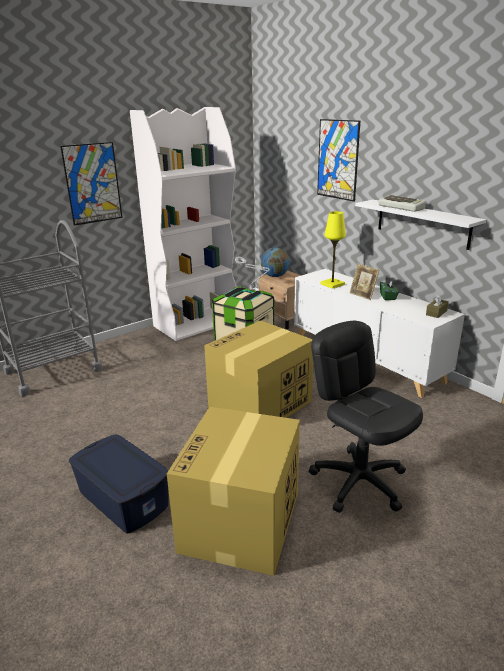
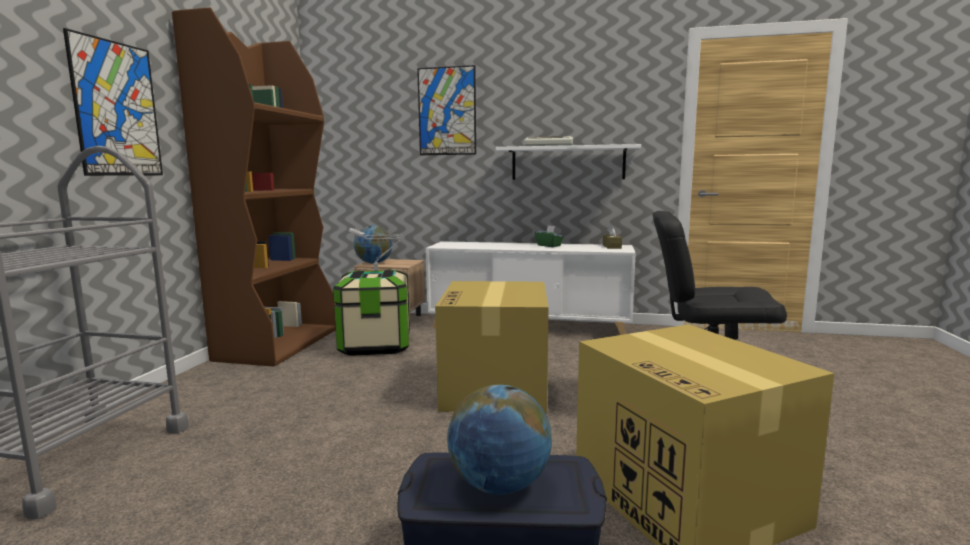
camera: 40 degrees left, 15 degrees down
white bookcase [130,107,236,341] -> brown bookcase [172,7,336,367]
yellow table lamp [320,211,346,289] -> none
picture frame [350,264,379,300] -> none
none -> globe [447,385,552,495]

